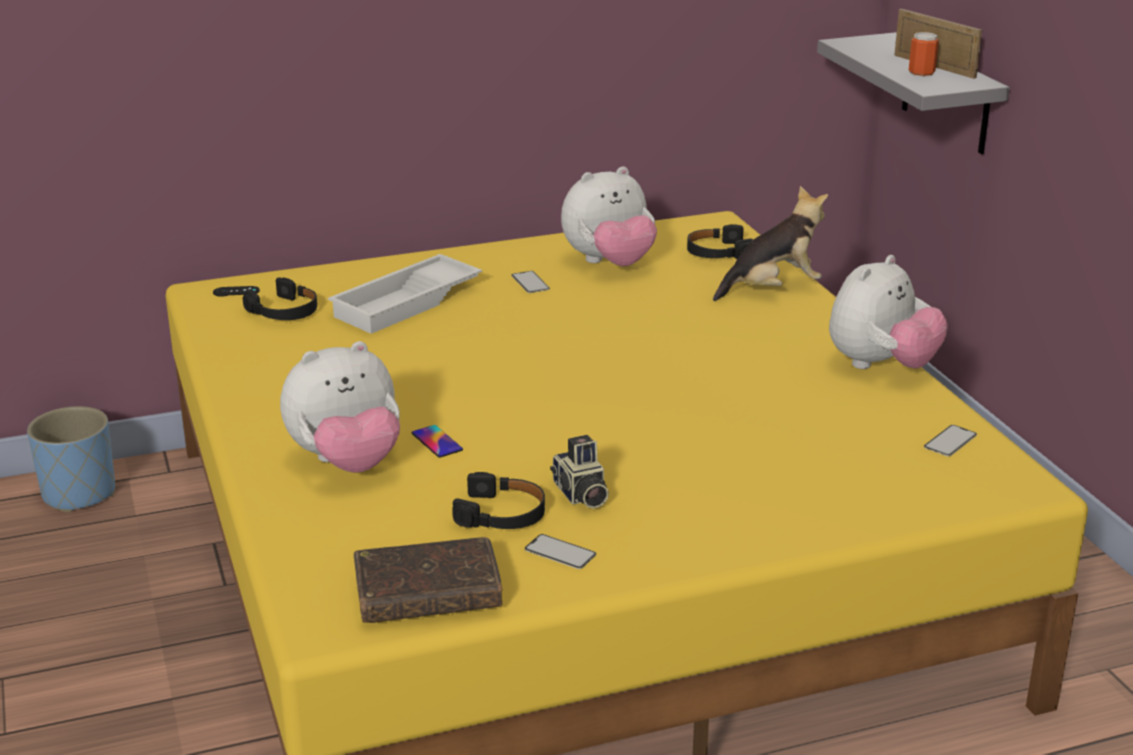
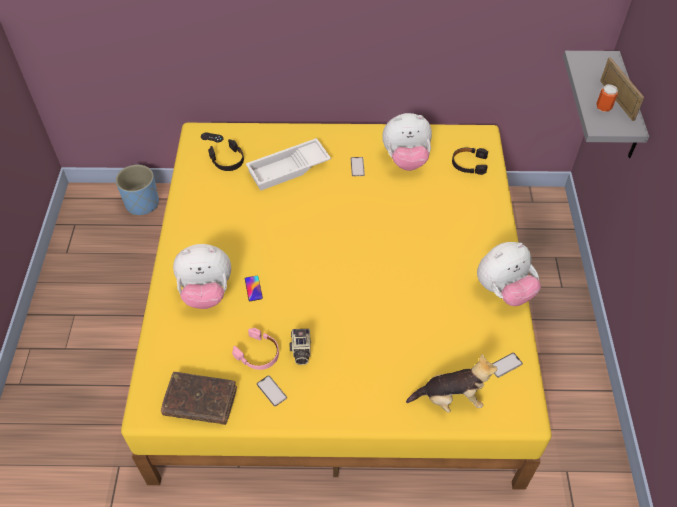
camera: 20 degrees right, 25 degrees up
black headphones [452,472,545,529] -> pink headphones [232,328,279,370]
plush toy [713,186,828,301] -> plush toy moved to [406,354,497,413]

